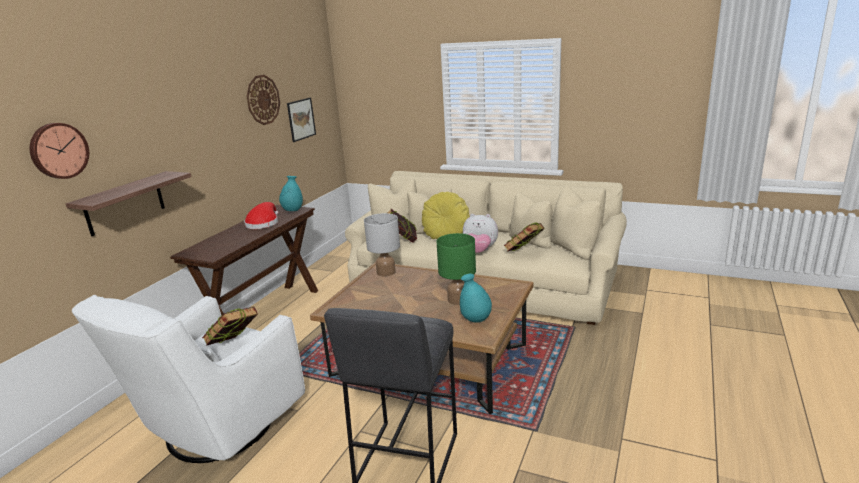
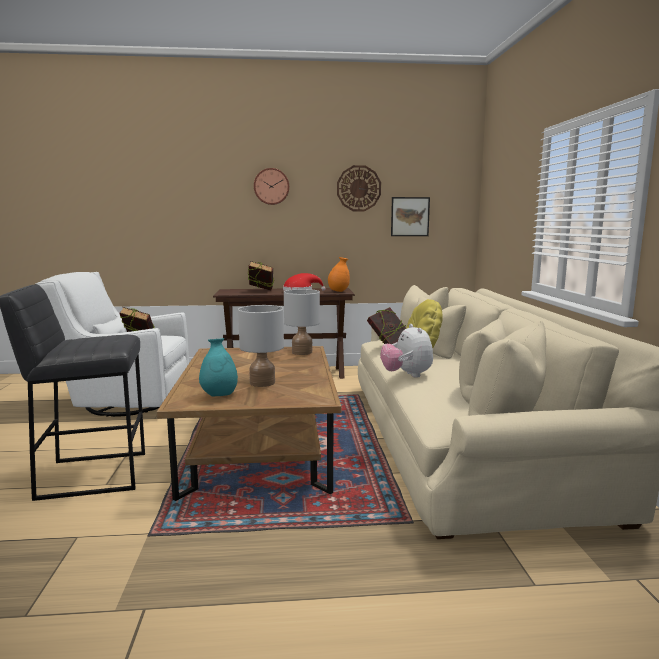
camera: 60 degrees right, 10 degrees down
wall clock [30,123,89,179] -> wall clock moved to [254,168,289,205]
shelf [66,171,192,236] -> none
turquoise vase [279,176,303,211] -> orange vase [328,257,350,292]
green table lamp [436,233,476,305] -> grey table lamp [238,305,284,387]
book [504,223,545,251] -> book moved to [248,261,274,291]

